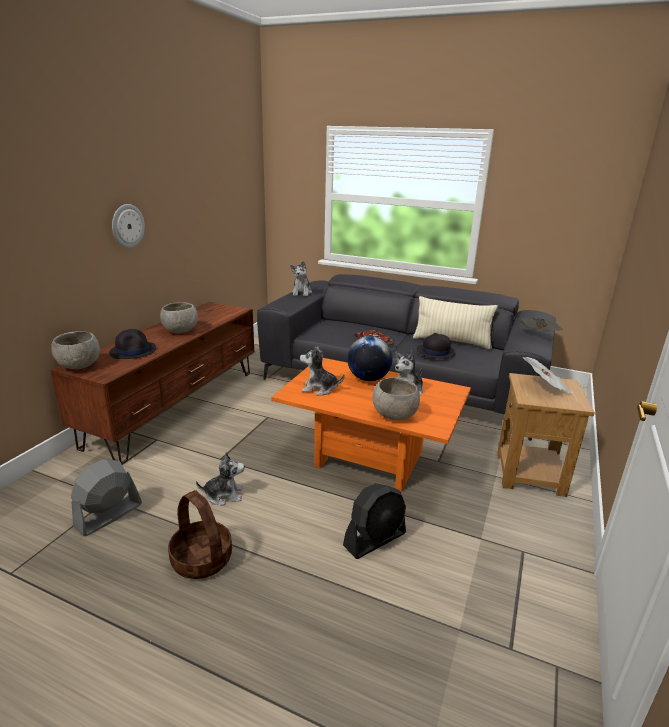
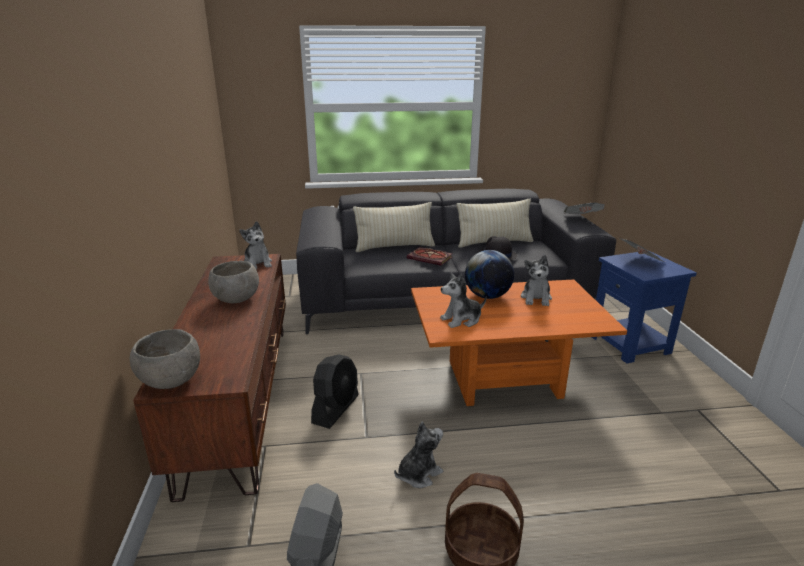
camera: 30 degrees left, 0 degrees up
black hat [109,329,156,359] -> none
wall clock [112,204,145,248] -> none
plush toy [290,261,312,296] -> plush toy moved to [239,221,272,270]
black fan [343,483,406,559] -> black fan moved to [311,355,359,429]
grey bowl [373,377,420,420] -> none
brown side table [497,373,595,497] -> blue side table [592,250,697,364]
none -> beige pillow [353,202,435,252]

